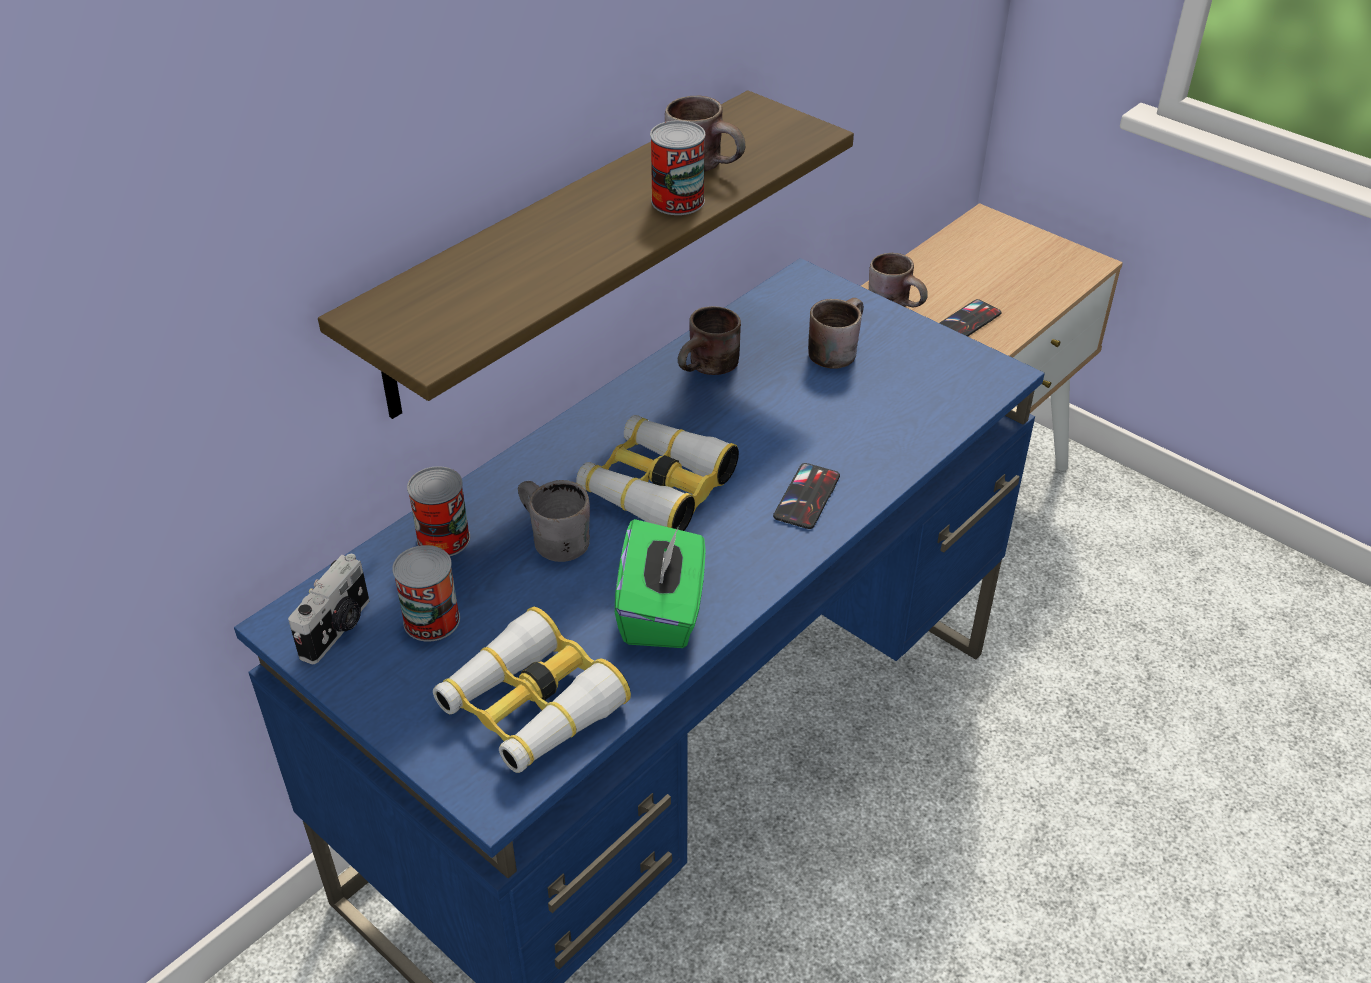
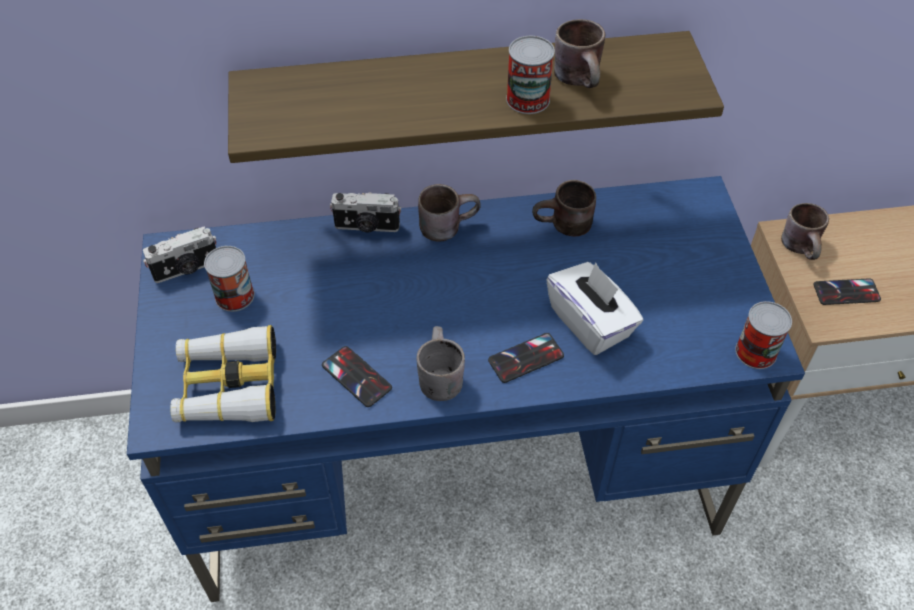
camera: 40 degrees right, 10 degrees up
can [407,466,470,556] -> can moved to [735,301,792,369]
grey mug [518,480,590,562] -> grey mug moved to [416,326,465,401]
binoculars [576,415,739,531] -> none
green tissue box [615,519,706,648] -> phone [322,346,392,407]
brown mug [808,298,864,369] -> brown mug moved to [418,184,481,242]
none -> camera [330,192,401,232]
none -> white tissue box [546,262,643,355]

